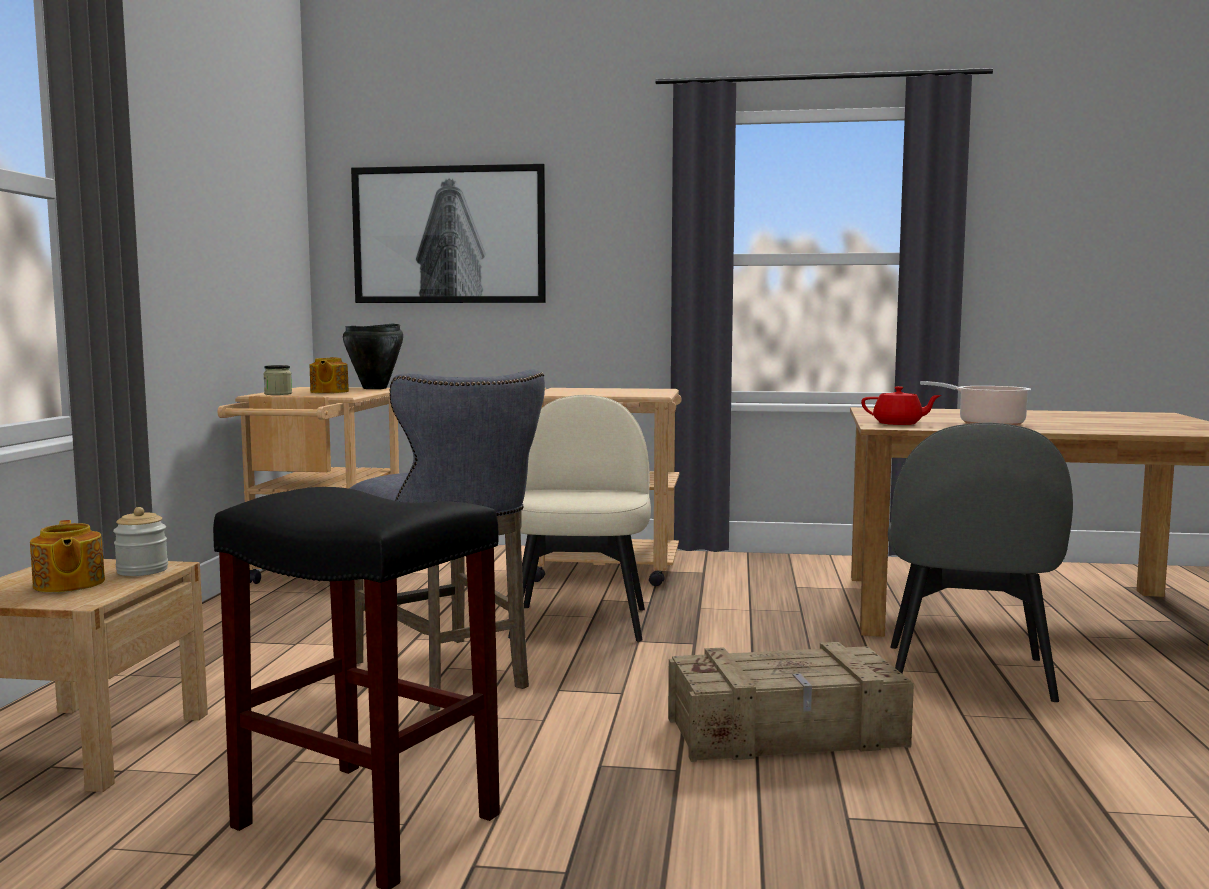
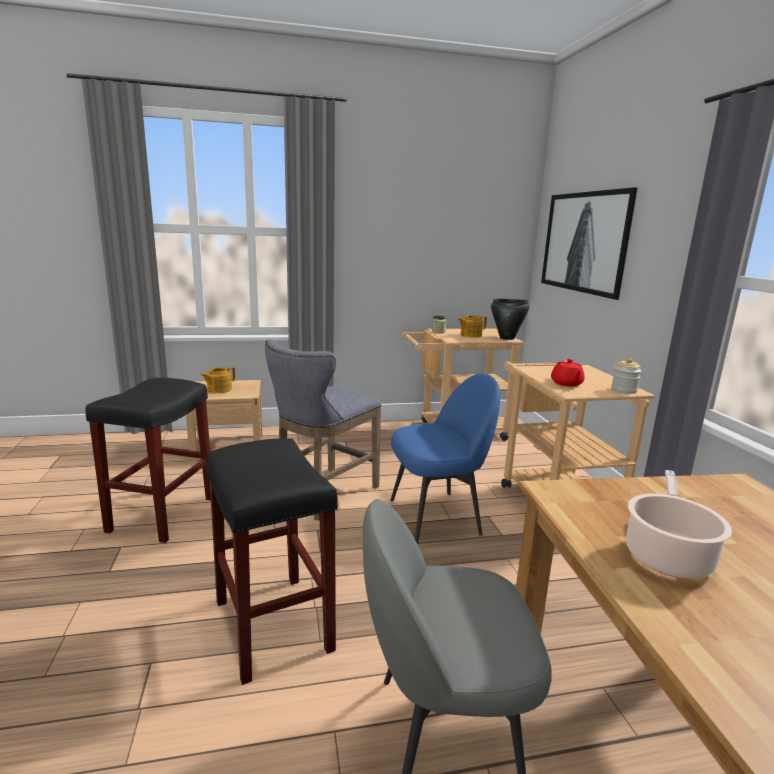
camera: 70 degrees right, 10 degrees up
jar [113,507,168,576] -> jar moved to [611,358,641,394]
beige chair [508,395,651,641] -> blue chair [390,374,500,544]
crate [668,642,914,762] -> black stool [206,438,338,685]
red teapot [861,386,942,425] -> red teapot moved to [551,359,585,387]

